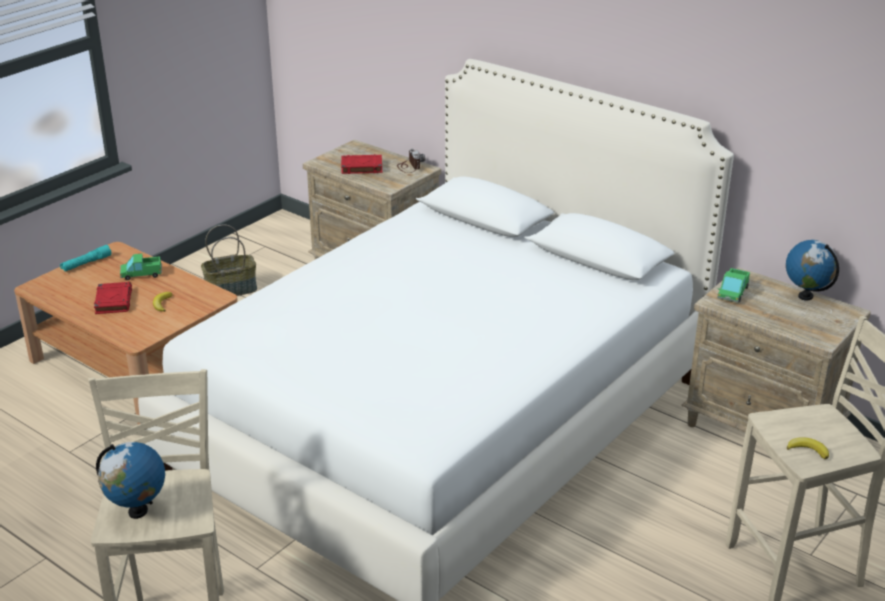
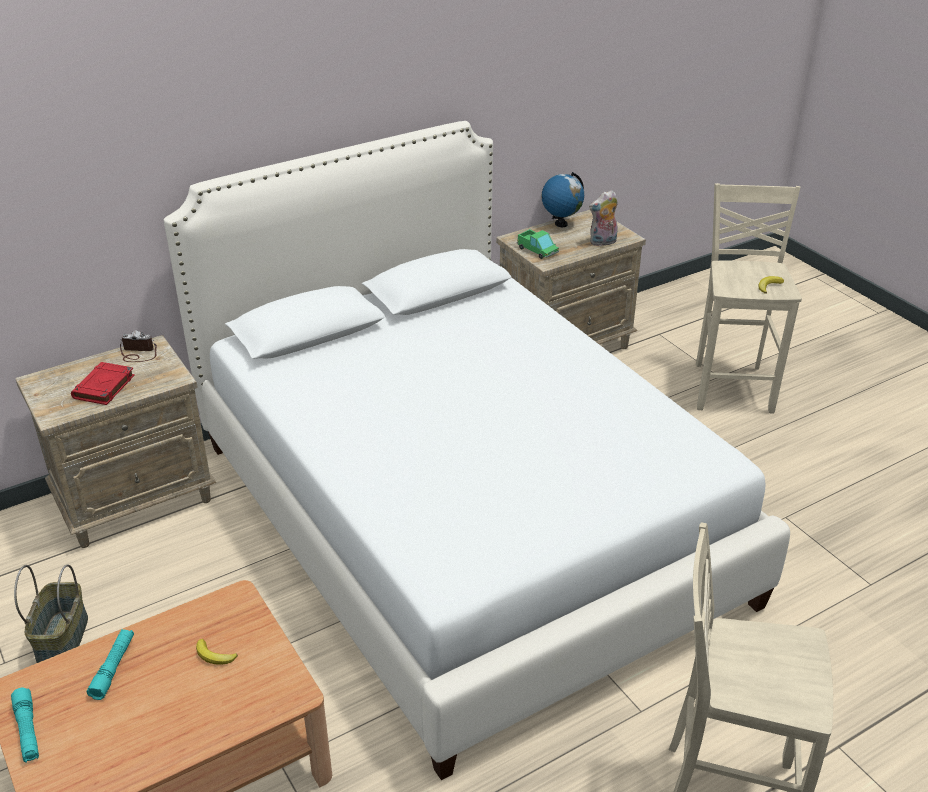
camera: 70 degrees left, 5 degrees up
red book [94,282,132,314] -> none
globe [96,442,165,519] -> none
toy truck [120,254,162,280] -> turquoise flashlight [87,629,134,700]
none -> plush toy [589,190,618,246]

